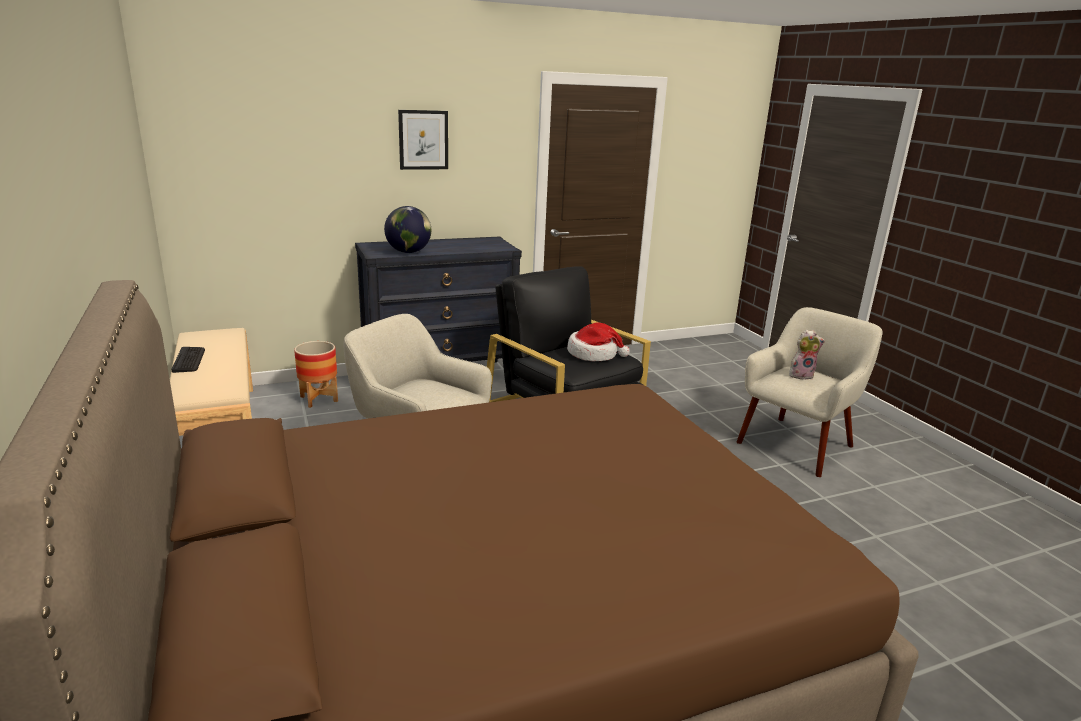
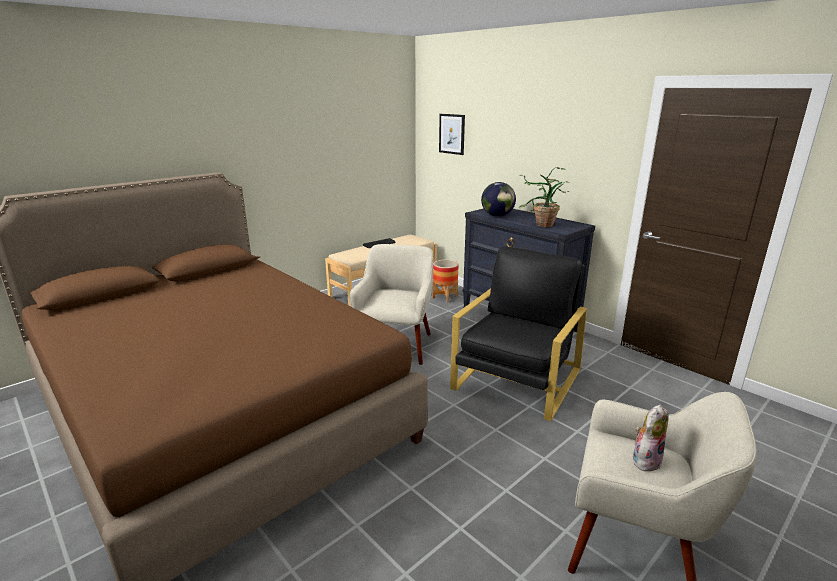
camera: 70 degrees right, 0 degrees up
picture [398,110,448,170] -> picture moved to [439,114,465,155]
hat [567,322,630,361] -> none
plush toy [789,330,825,380] -> plush toy turned 105 degrees counterclockwise [633,405,669,471]
none -> potted plant [518,167,570,227]

